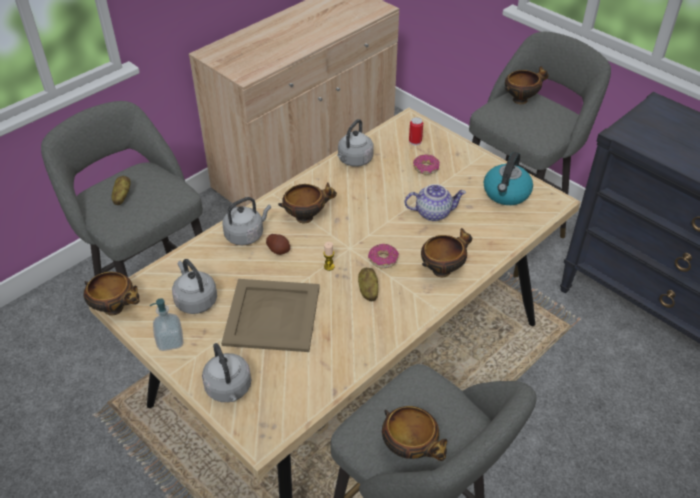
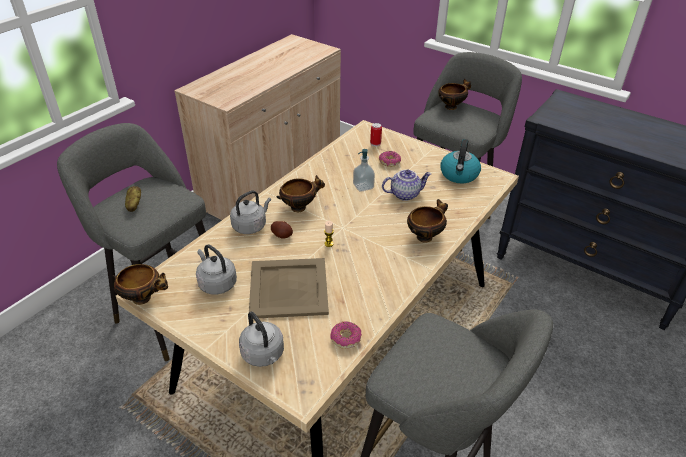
camera: 10 degrees left, 5 degrees down
soap dispenser [150,298,183,351] -> soap dispenser moved to [353,149,375,192]
grey kettle [337,119,374,167] -> none
potato [358,268,378,301] -> none
donut [368,244,399,268] -> donut moved to [330,322,362,349]
bowl [382,406,447,461] -> none

